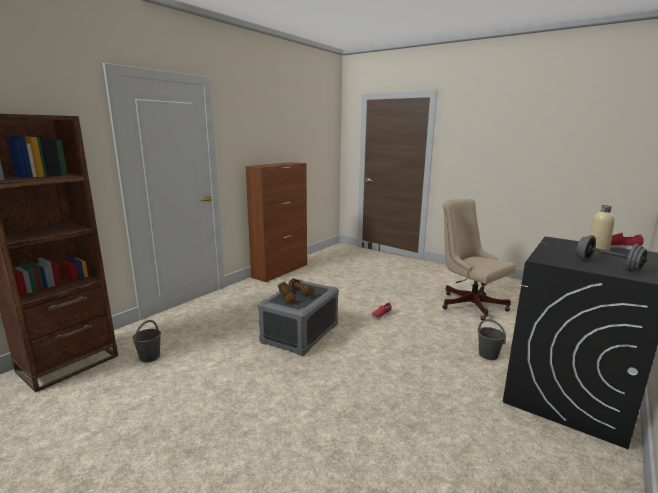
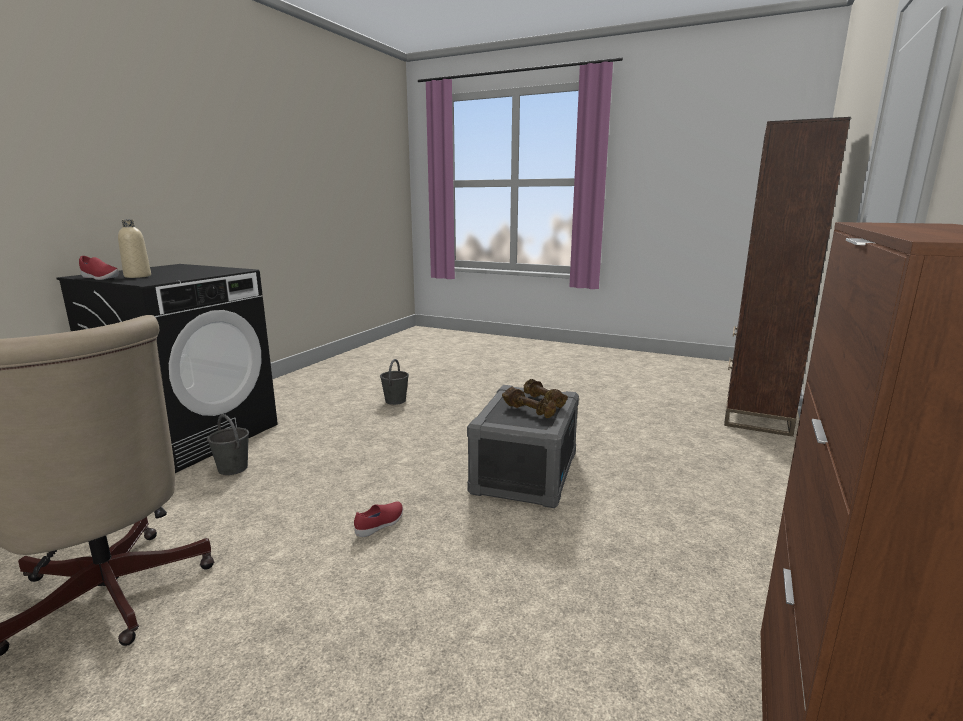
camera: 170 degrees right, 0 degrees up
grey bucket [132,320,161,363] -> grey bucket moved to [380,359,409,405]
grey dumbbell [576,235,647,272] -> none

